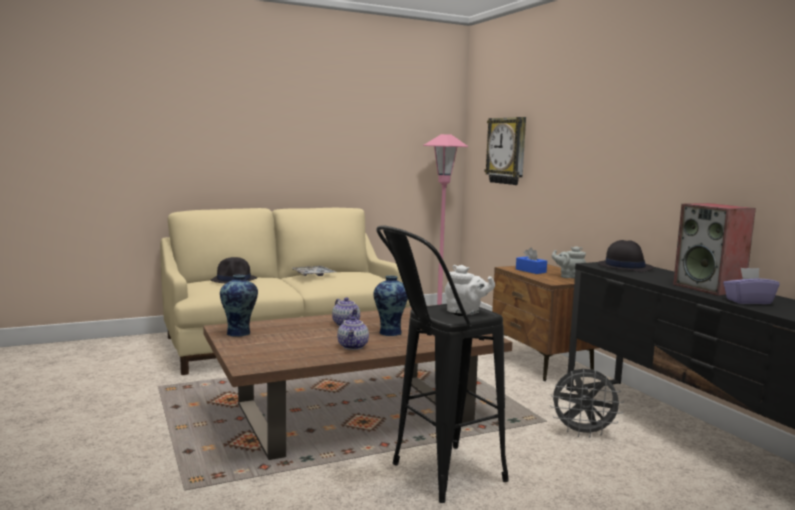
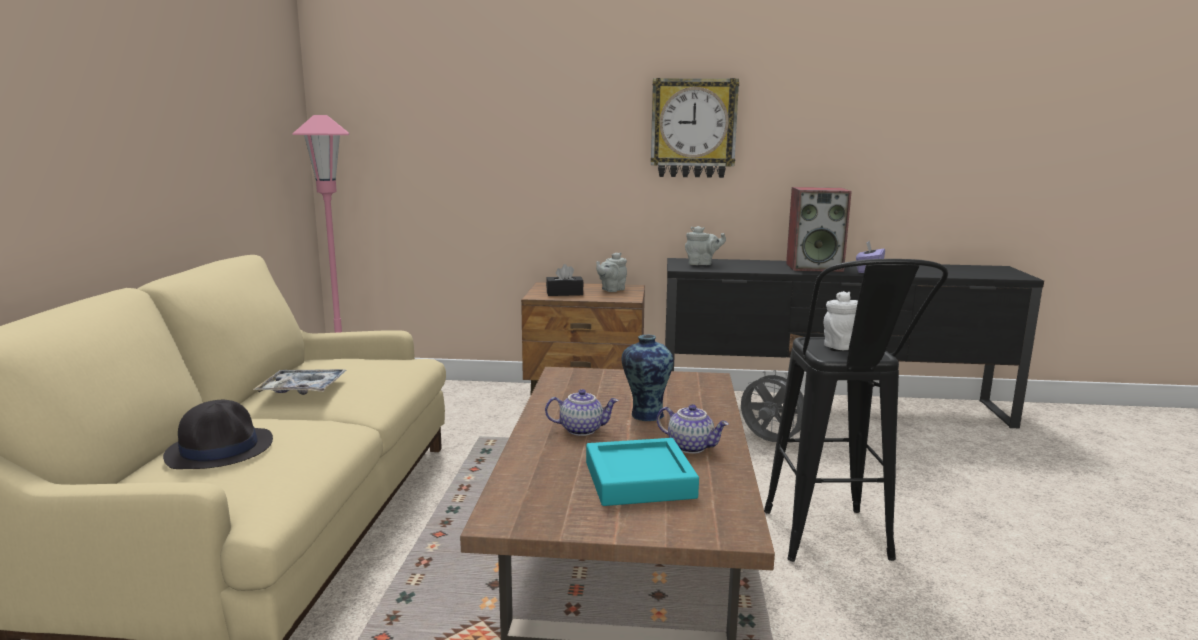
camera: 60 degrees left, 5 degrees up
vase [220,275,258,337] -> none
wall clock [484,117,526,185] -> wall clock moved to [651,78,739,178]
blue tissue box [516,247,547,274] -> black tissue box [546,264,584,296]
grey fan [550,369,624,438] -> grey fan turned 90 degrees counterclockwise [741,370,804,442]
black hat [598,240,654,272] -> grey teapot [685,226,726,265]
none -> turquoise tray [586,438,699,506]

